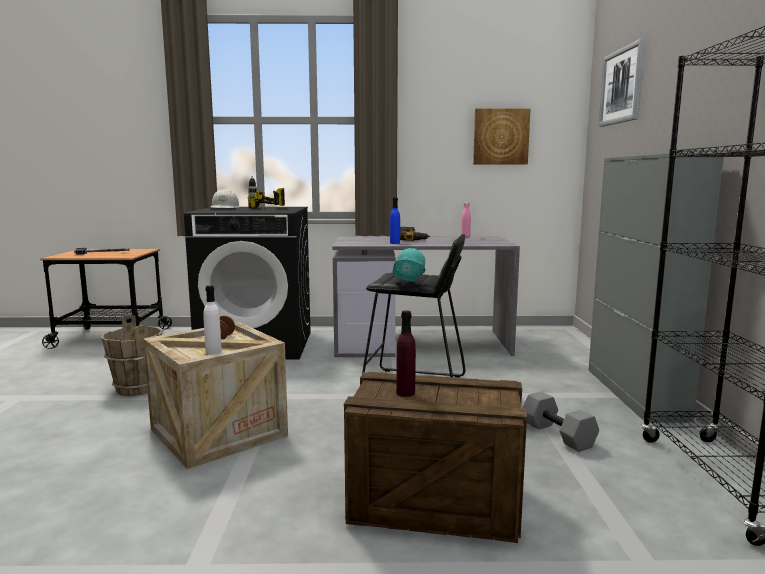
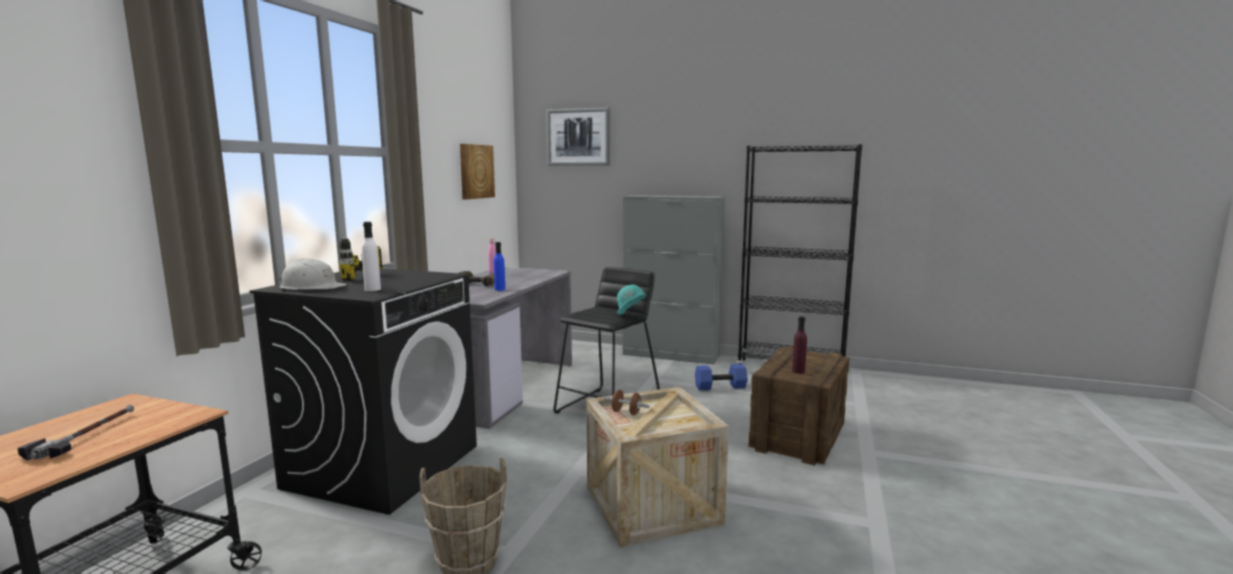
camera: 70 degrees left, 0 degrees up
white bottle [203,285,222,356] -> white bottle moved to [362,222,381,291]
grey dumbbell [523,392,599,452] -> blue dumbbell [695,364,748,390]

